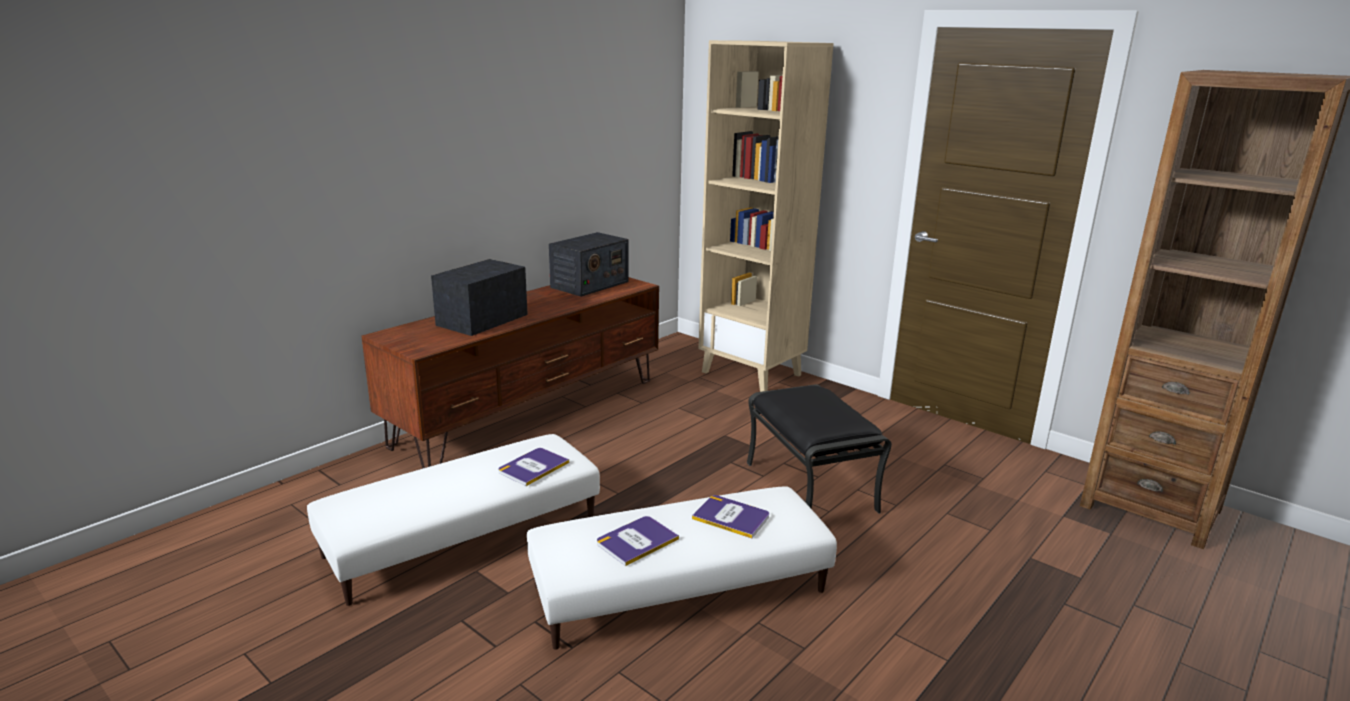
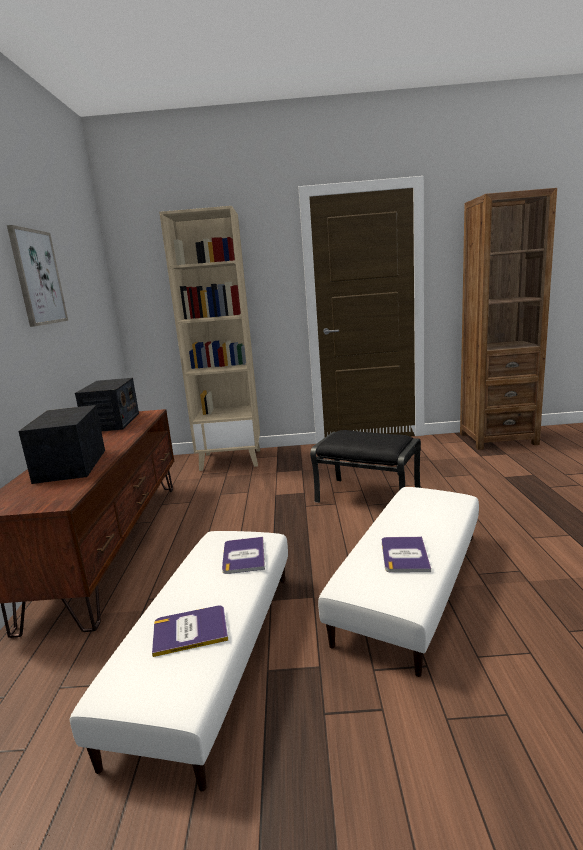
camera: 40 degrees left, 5 degrees down
book [692,495,769,538] -> book moved to [152,605,228,657]
none -> picture [7,225,68,327]

